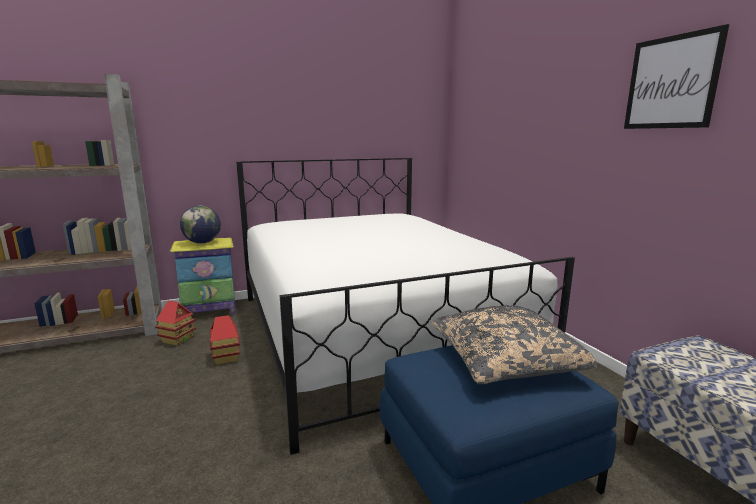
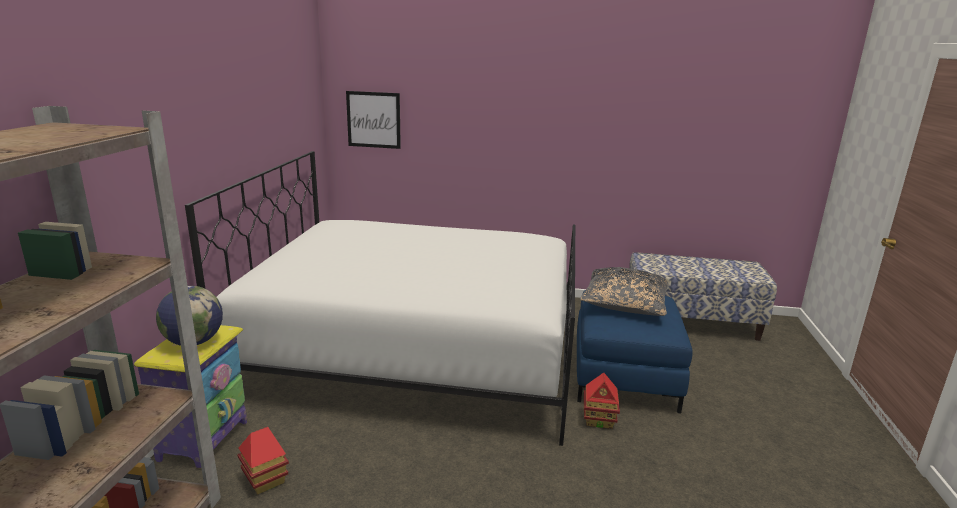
camera: 60 degrees left, 5 degrees up
toy house [210,315,240,365] -> toy house moved to [584,373,620,429]
picture [624,24,729,129] -> picture moved to [346,91,401,149]

